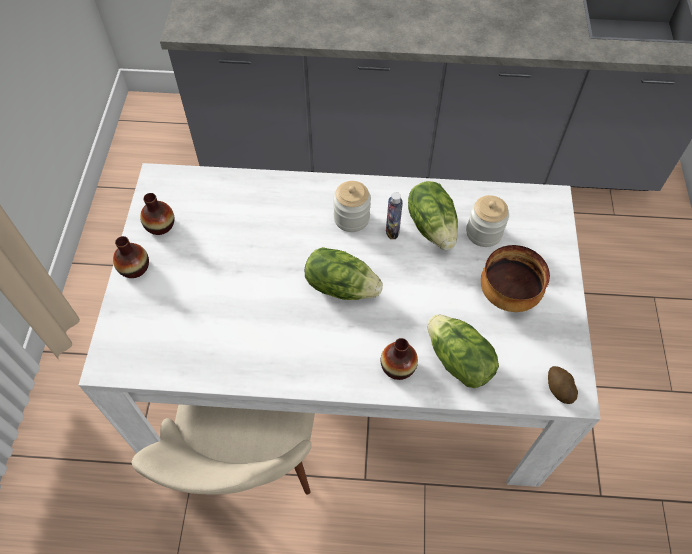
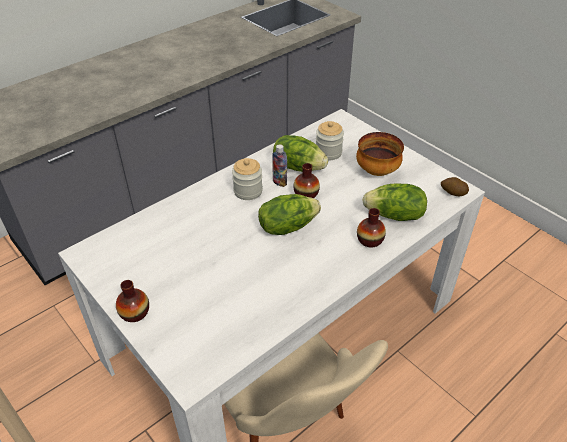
camera: 45 degrees left, 15 degrees down
vase [140,193,174,235] -> vase moved to [293,163,320,198]

